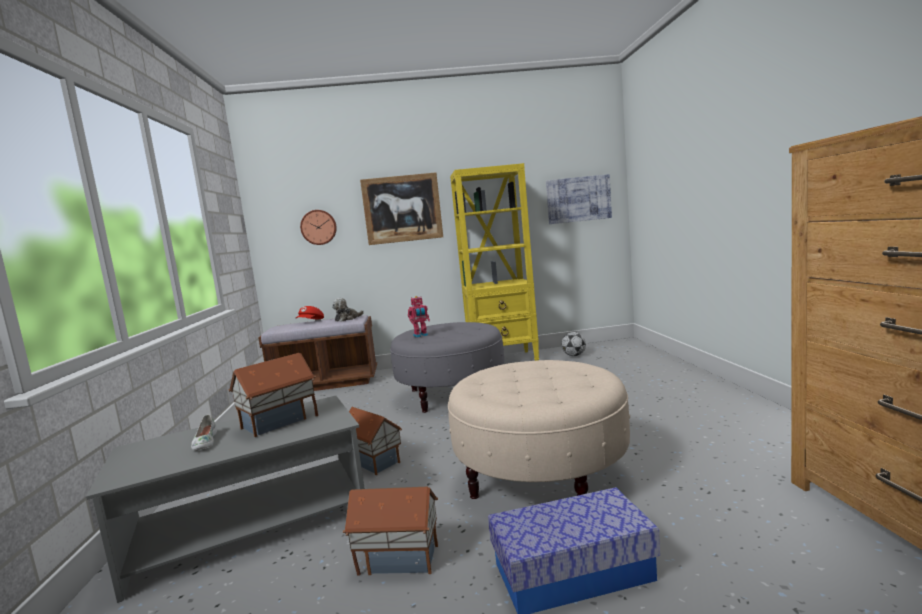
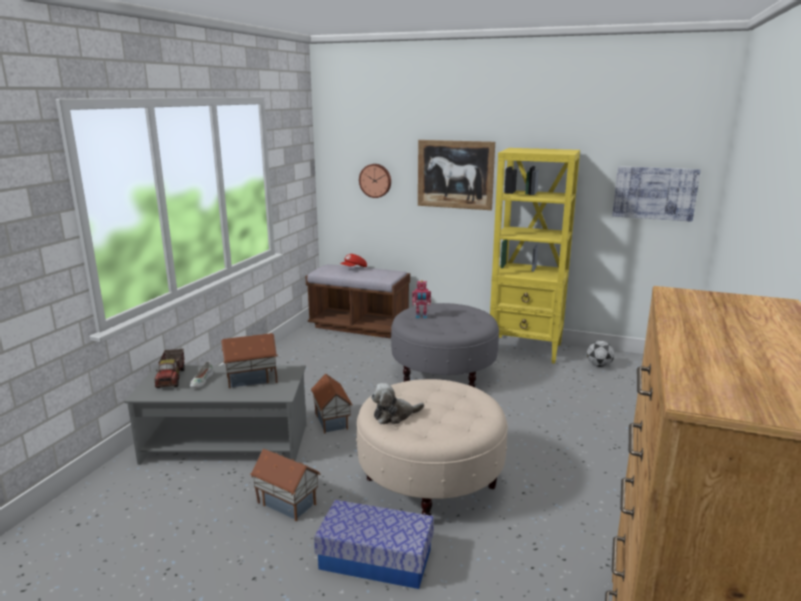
camera: 25 degrees right, 10 degrees up
plush toy [332,298,364,322] -> plush toy moved to [371,383,424,424]
none -> toy truck [155,349,185,388]

